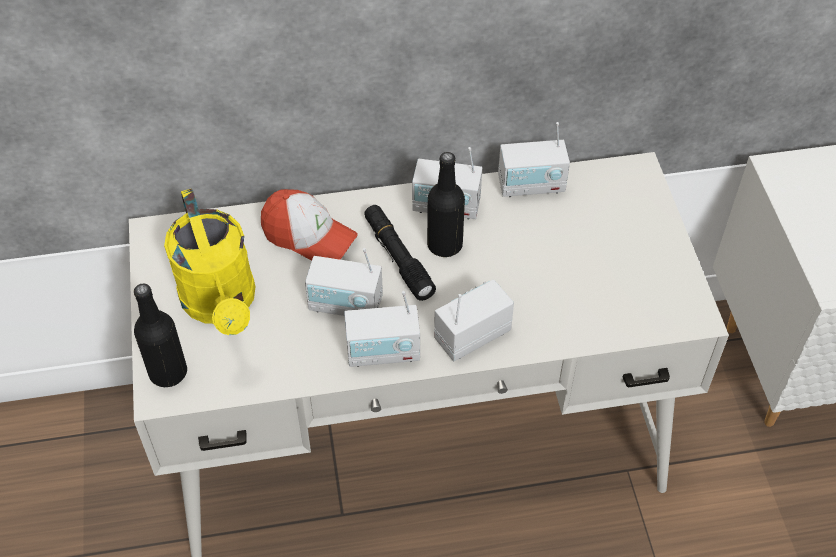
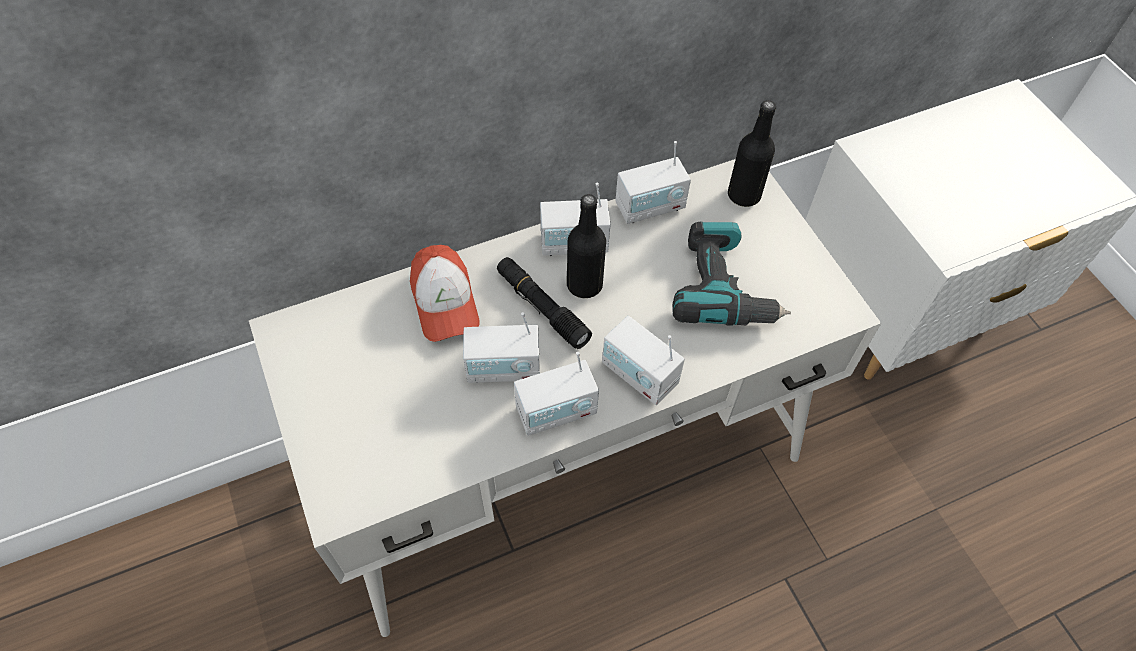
camera: 15 degrees left, 5 degrees up
black bottle [134,283,187,387] -> black bottle moved to [728,100,776,207]
yellow watering can [164,189,255,335] -> none
cap [261,189,358,261] -> cap turned 60 degrees clockwise [410,245,480,342]
radio [434,279,514,361] -> radio turned 90 degrees counterclockwise [602,316,685,405]
none -> power drill [673,221,791,326]

